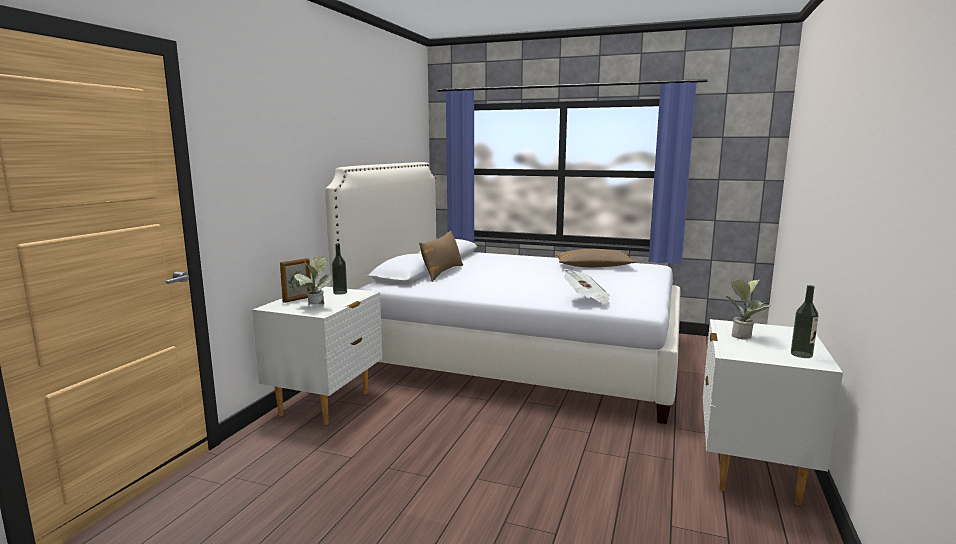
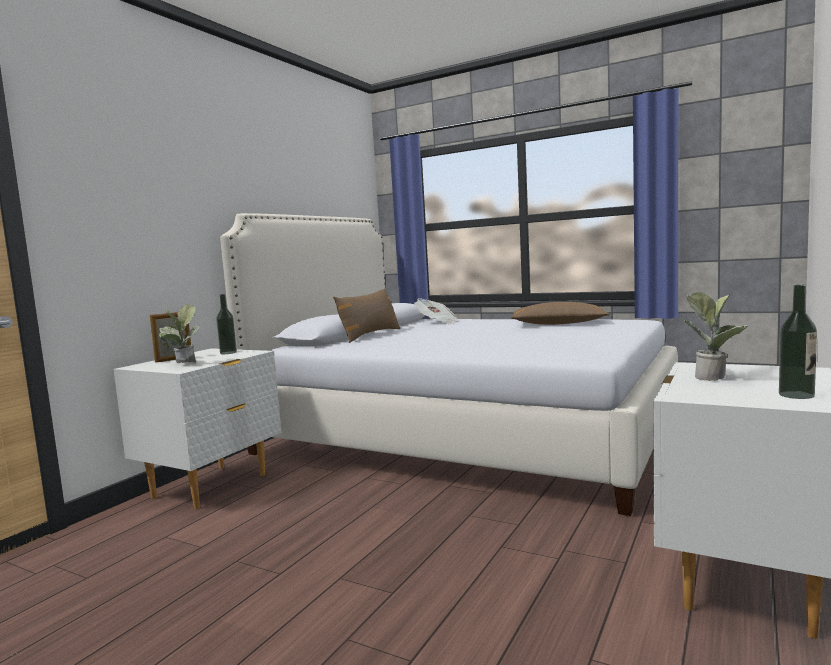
camera: 10 degrees right, 5 degrees down
newspaper [564,269,610,305] -> newspaper moved to [414,298,458,324]

